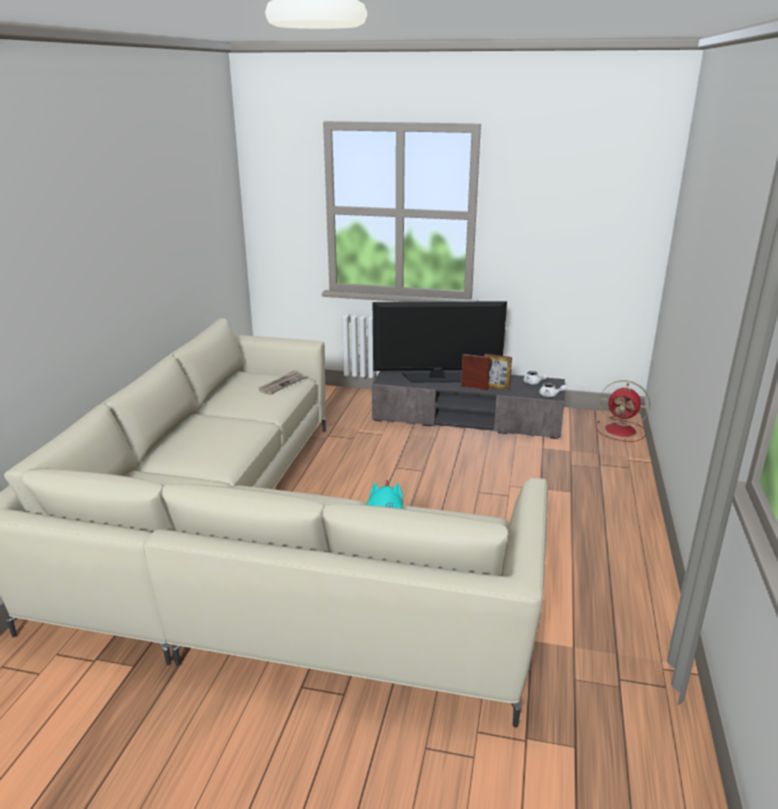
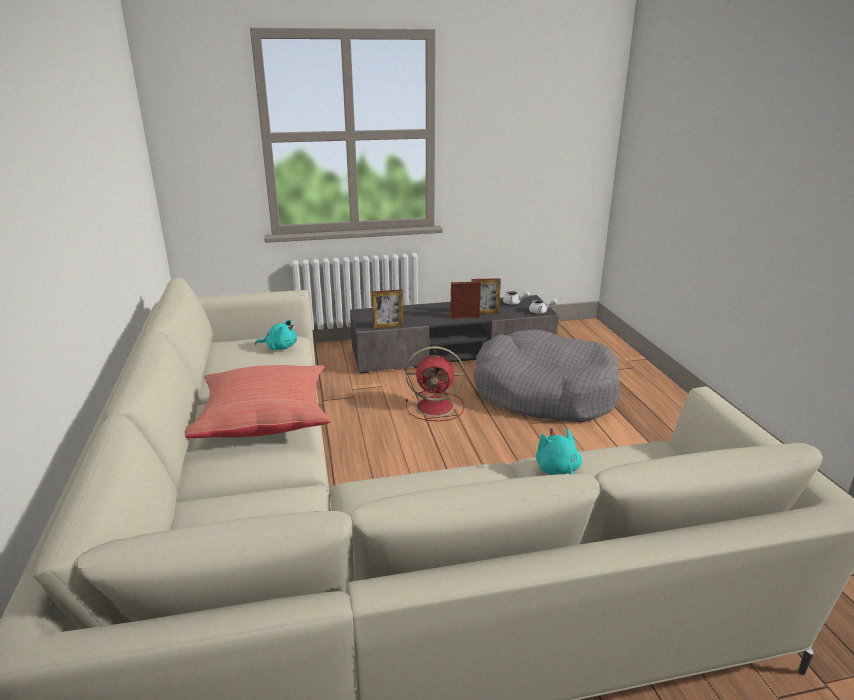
camera: 25 degrees left, 0 degrees up
newspaper [258,370,305,395] -> turquoise plush toy [255,320,297,350]
television [373,301,507,383] -> none
red fan [596,380,650,442] -> red fan moved to [405,347,465,421]
none -> red pillow [185,365,331,438]
none -> picture frame [372,289,403,329]
none -> grey dog bed [474,330,620,423]

